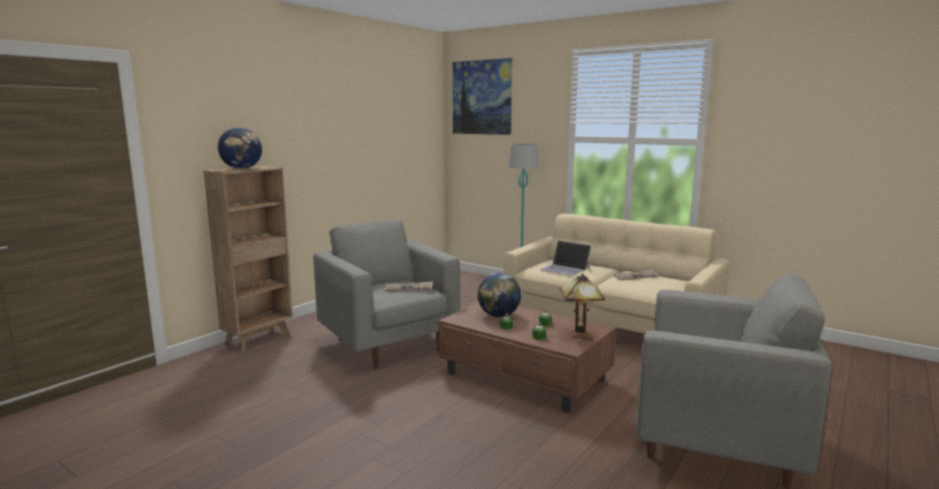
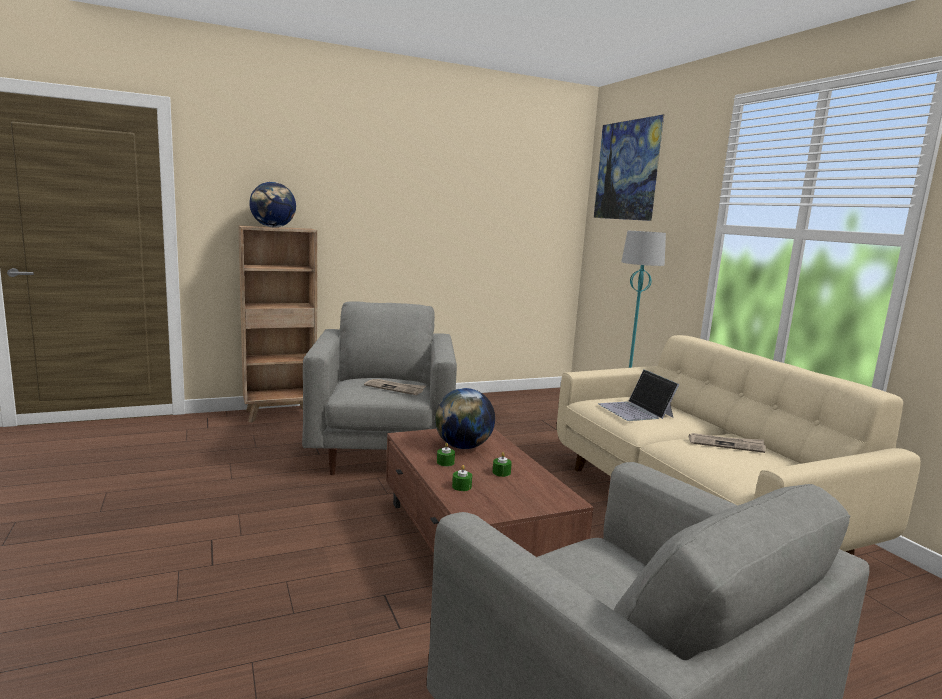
camera: 30 degrees right, 0 degrees up
table lamp [560,273,605,338] -> none

